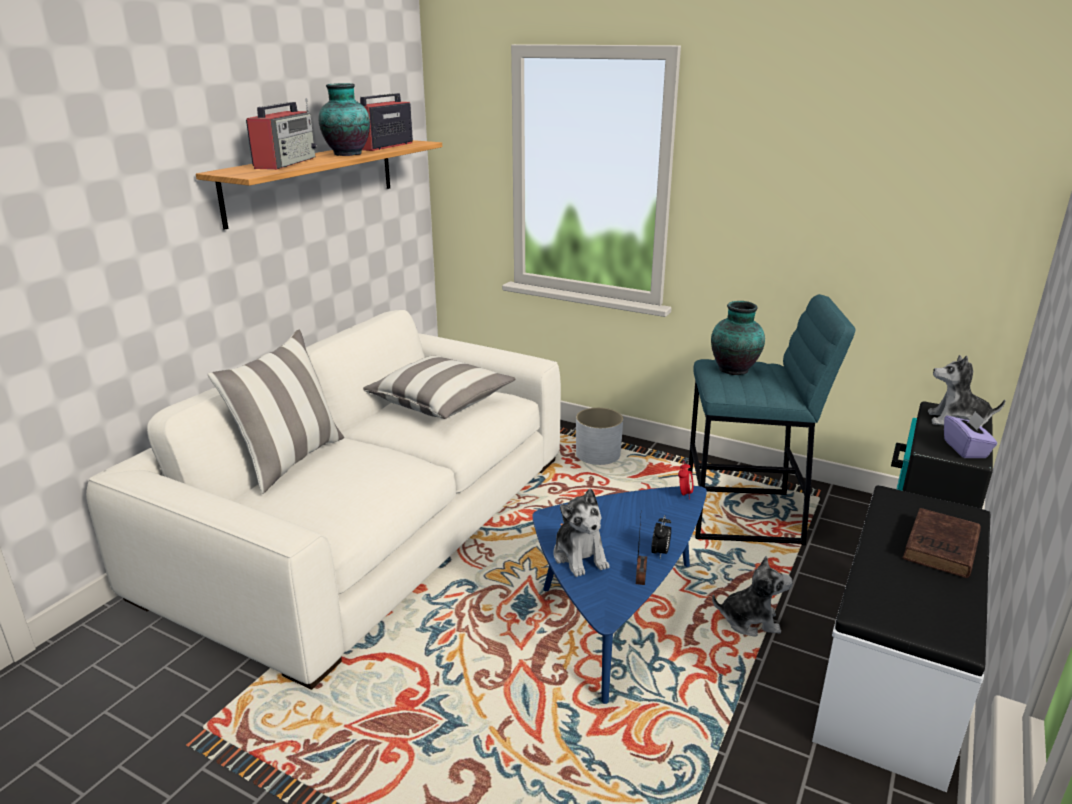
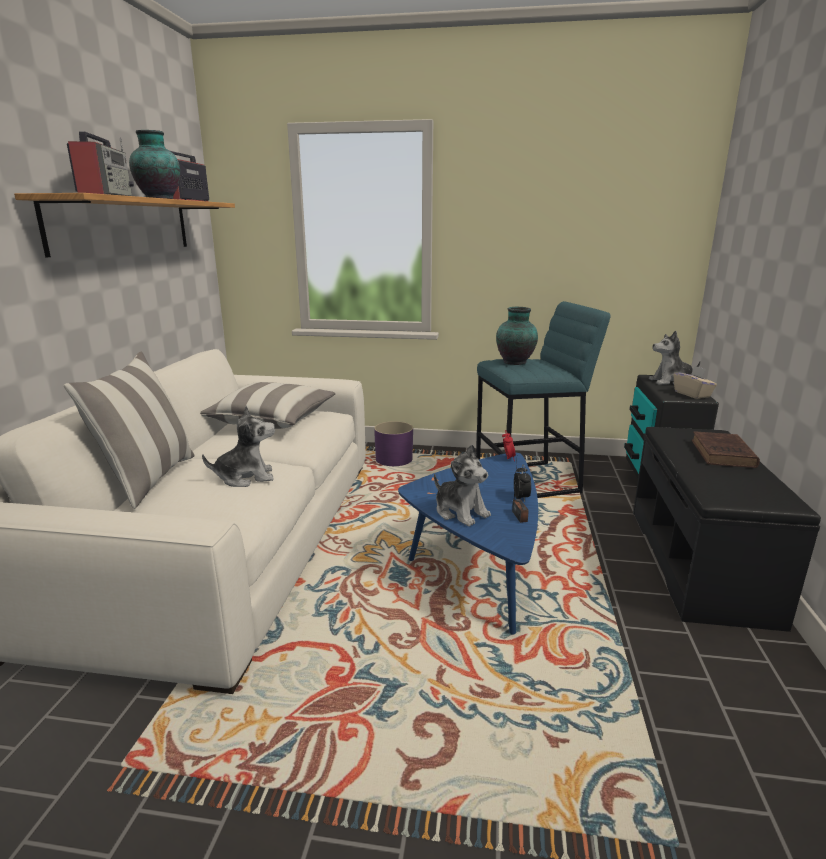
camera: 20 degrees left, 5 degrees down
white planter [576,408,623,465] -> purple planter [374,421,413,466]
plush toy [712,555,793,636] -> plush toy moved to [202,406,275,487]
white bench [812,485,990,792] -> black bench [633,427,821,632]
purple tissue box [944,411,997,458] -> beige tissue box [674,366,717,399]

